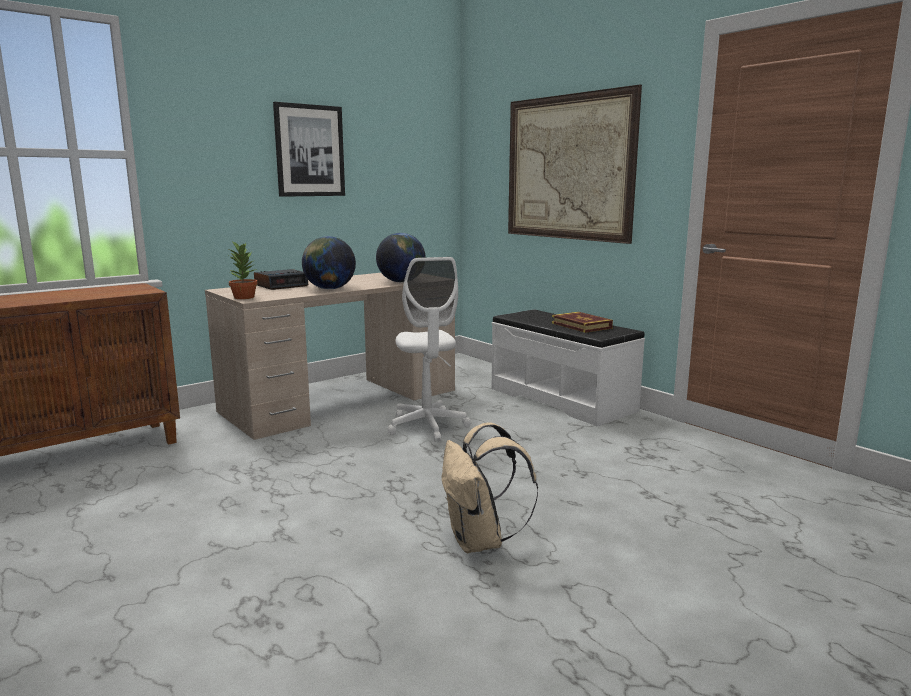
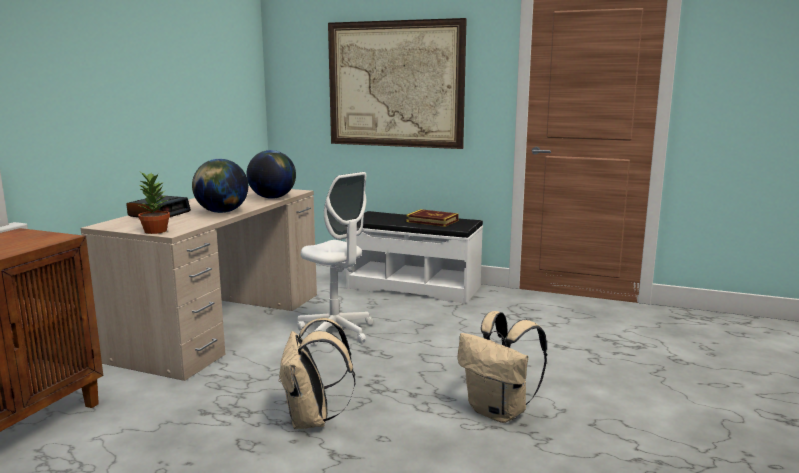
camera: 30 degrees left, 0 degrees up
picture [273,102,345,197] -> none
none -> beige backpack [278,318,355,429]

